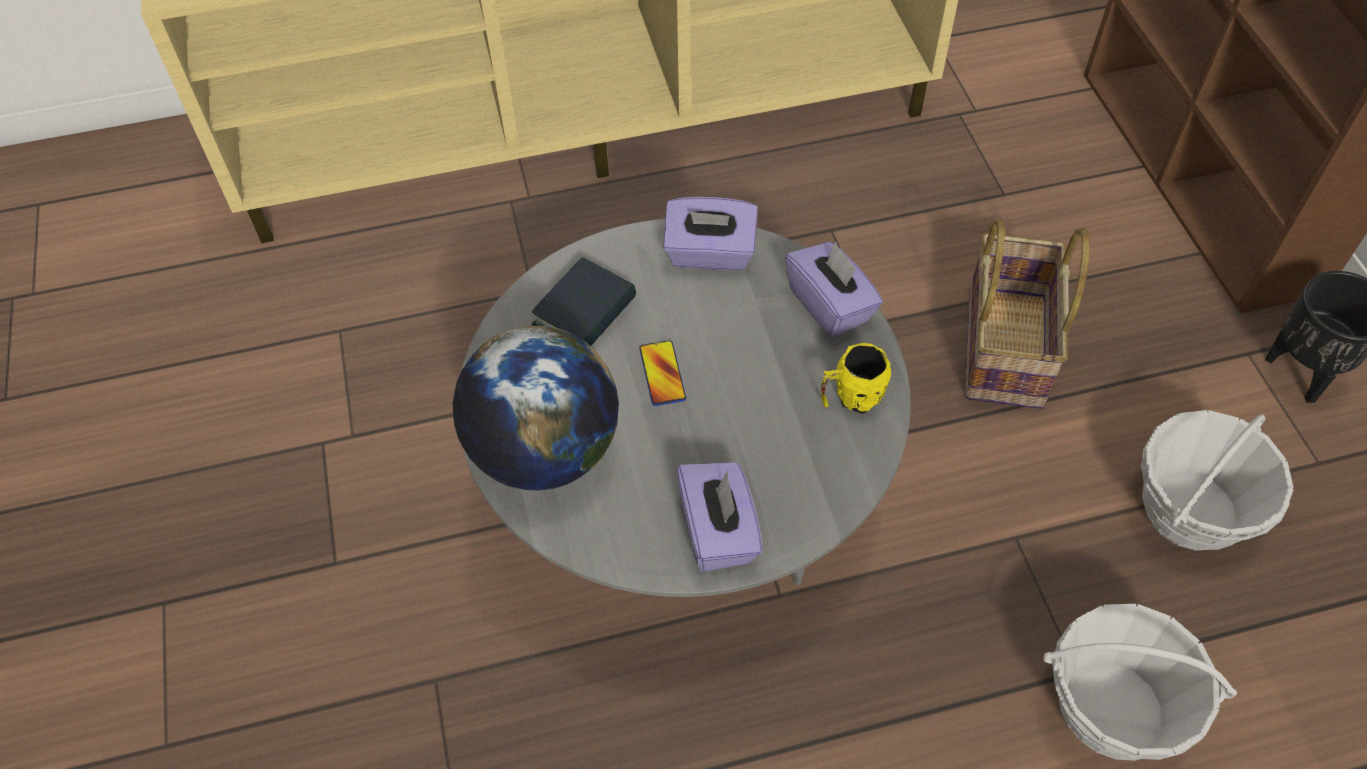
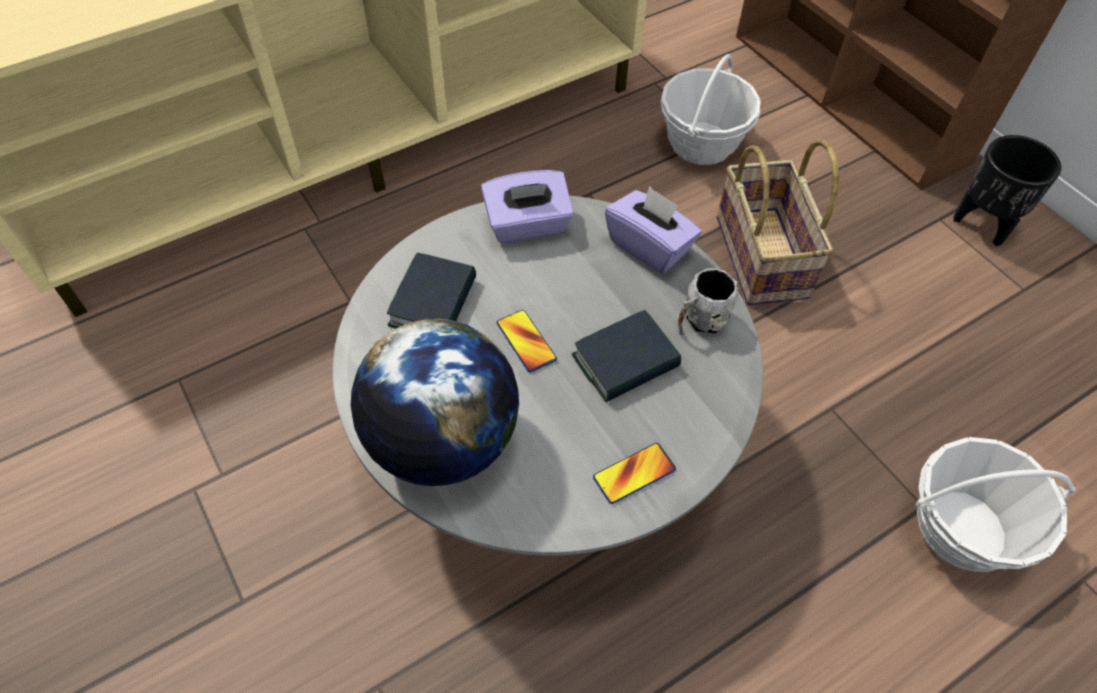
camera: 20 degrees left, 0 degrees up
purple tissue box [677,462,762,572] -> phone [593,443,676,504]
yellow mug [821,343,891,414] -> grey mug [678,268,739,335]
basket [1141,410,1294,551] -> basket moved to [661,54,761,165]
none -> book [572,310,681,402]

